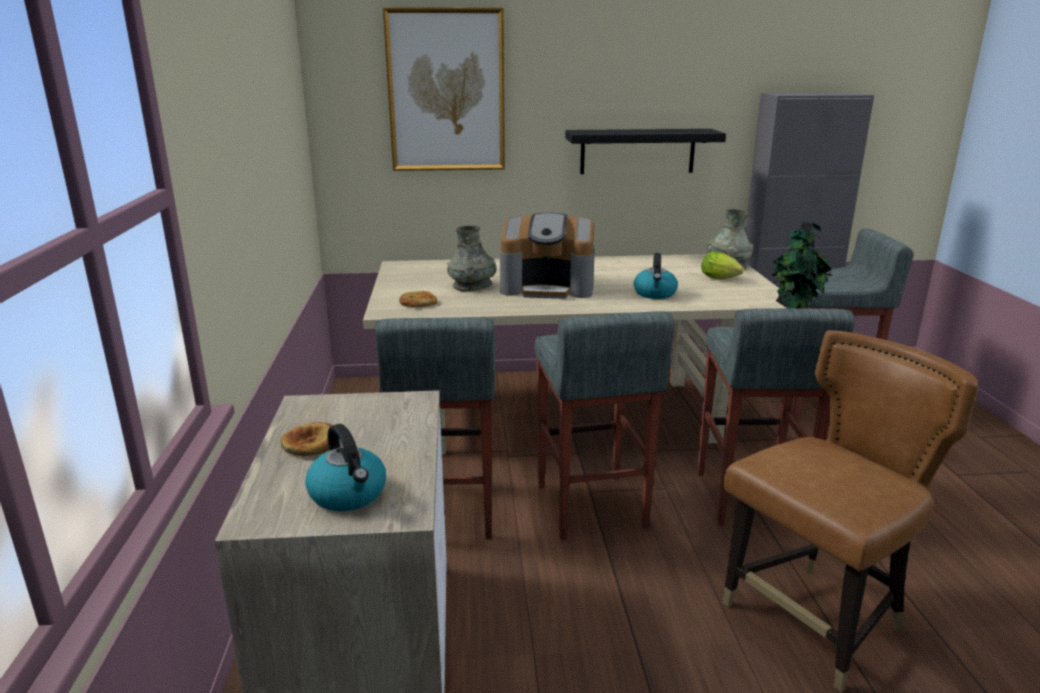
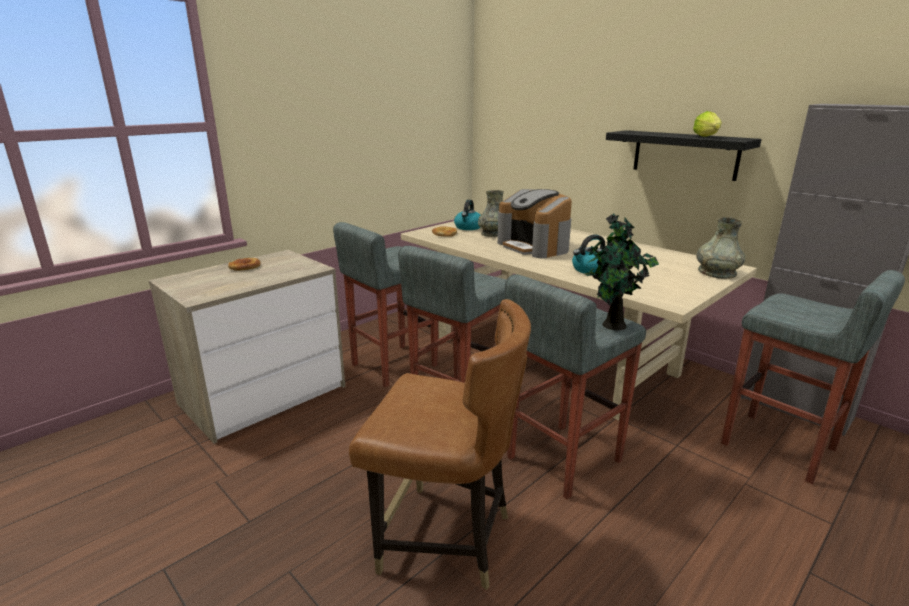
camera: 50 degrees right, 0 degrees up
kettle [305,424,386,511] -> kettle moved to [454,200,481,230]
picture [383,7,505,171] -> none
lettuce [701,252,744,279] -> lettuce moved to [693,111,722,137]

